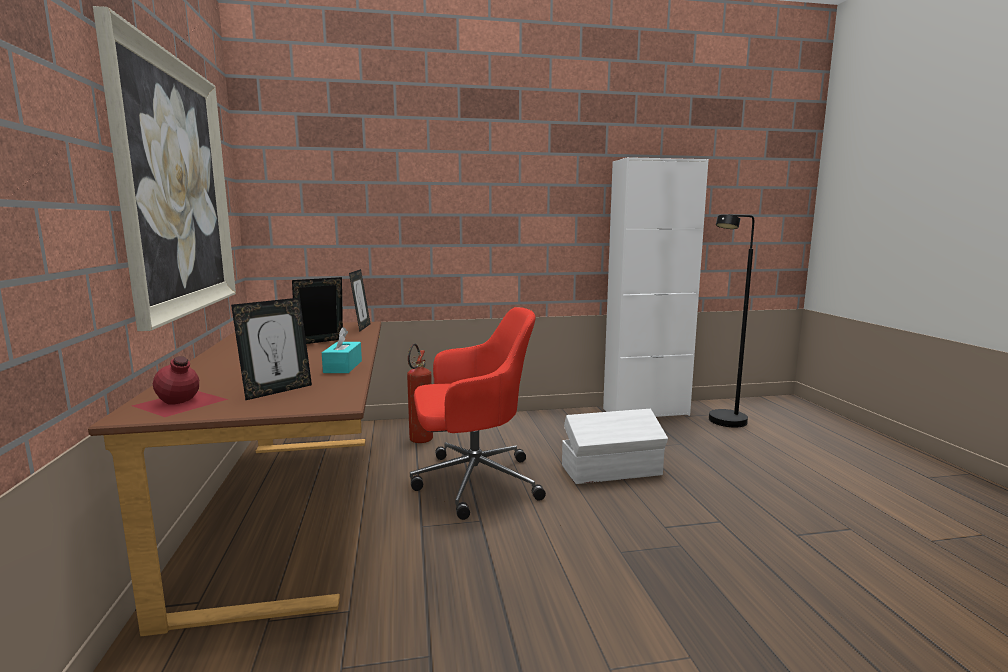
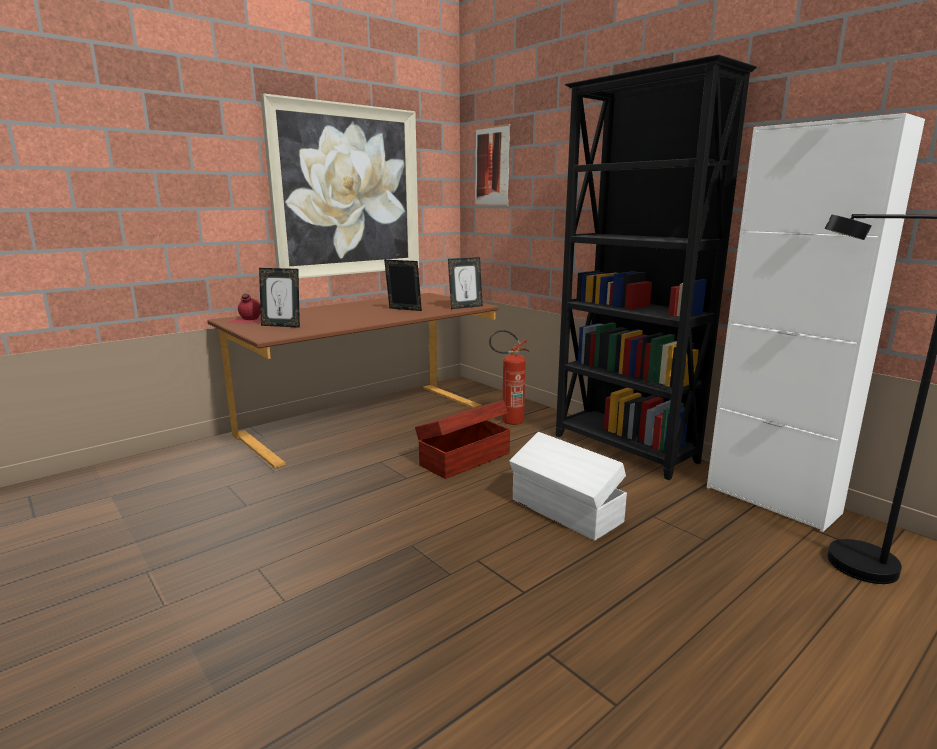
camera: 60 degrees right, 5 degrees up
turquoise tissue box [322,327,362,373] -> none
red office chair [410,307,546,520] -> brown storage box [415,400,510,479]
none -> picture [475,124,510,206]
none -> black bookcase [556,54,757,480]

